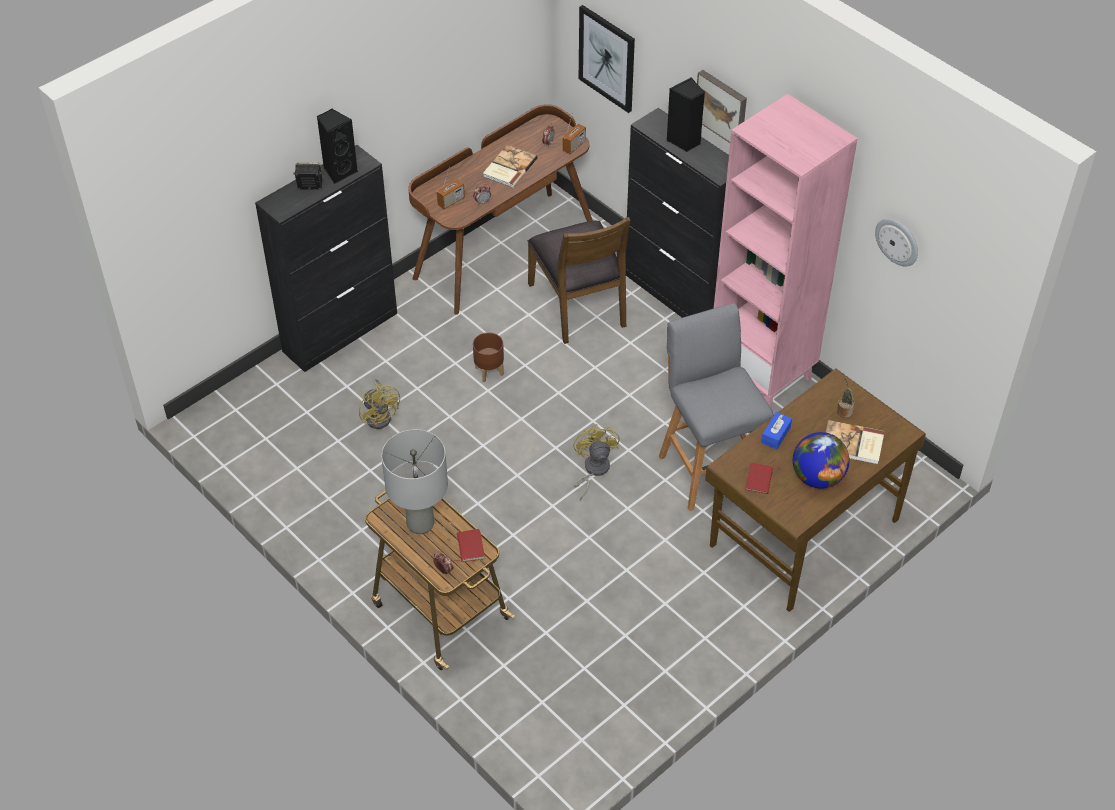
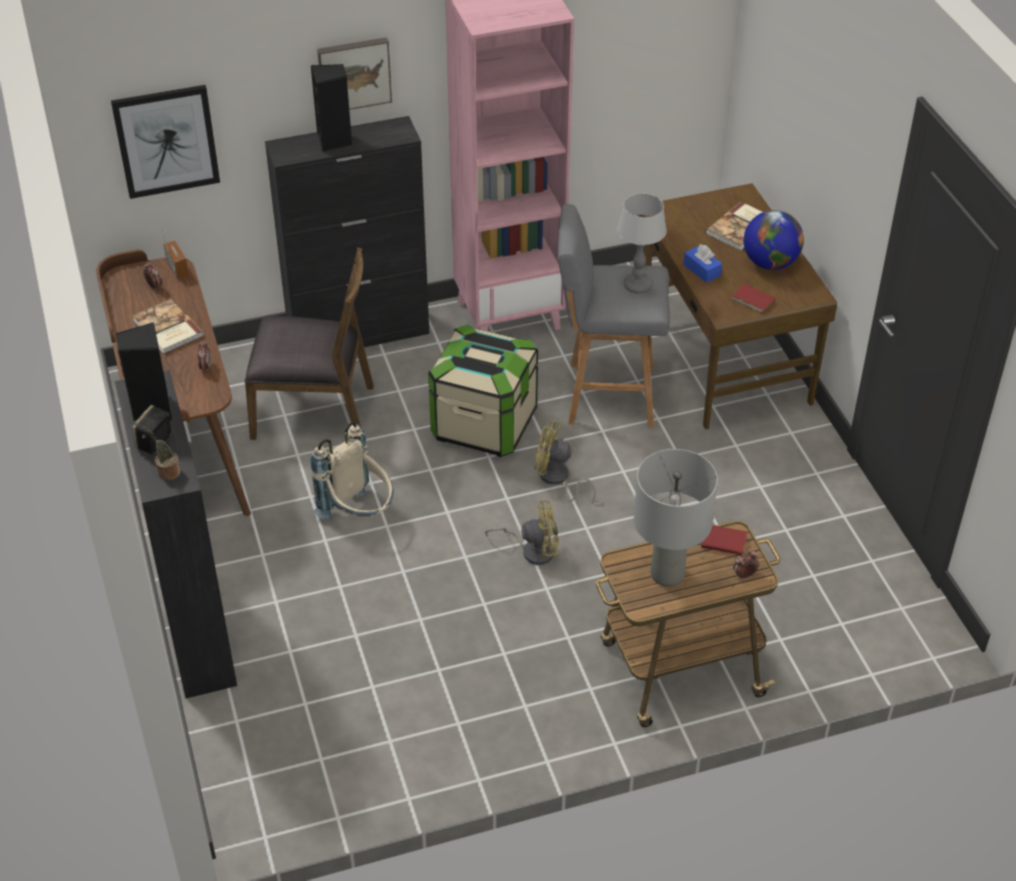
camera: 65 degrees left, 5 degrees down
yellow fan [359,379,400,429] -> yellow fan moved to [485,499,560,565]
radio [437,166,465,210] -> none
brown planter [473,332,504,382] -> beige backpack [311,422,393,519]
potted plant [837,376,855,418] -> potted plant moved to [145,430,180,480]
wall clock [875,219,918,266] -> none
none -> storage box [428,325,538,457]
none -> table lamp [617,194,667,294]

